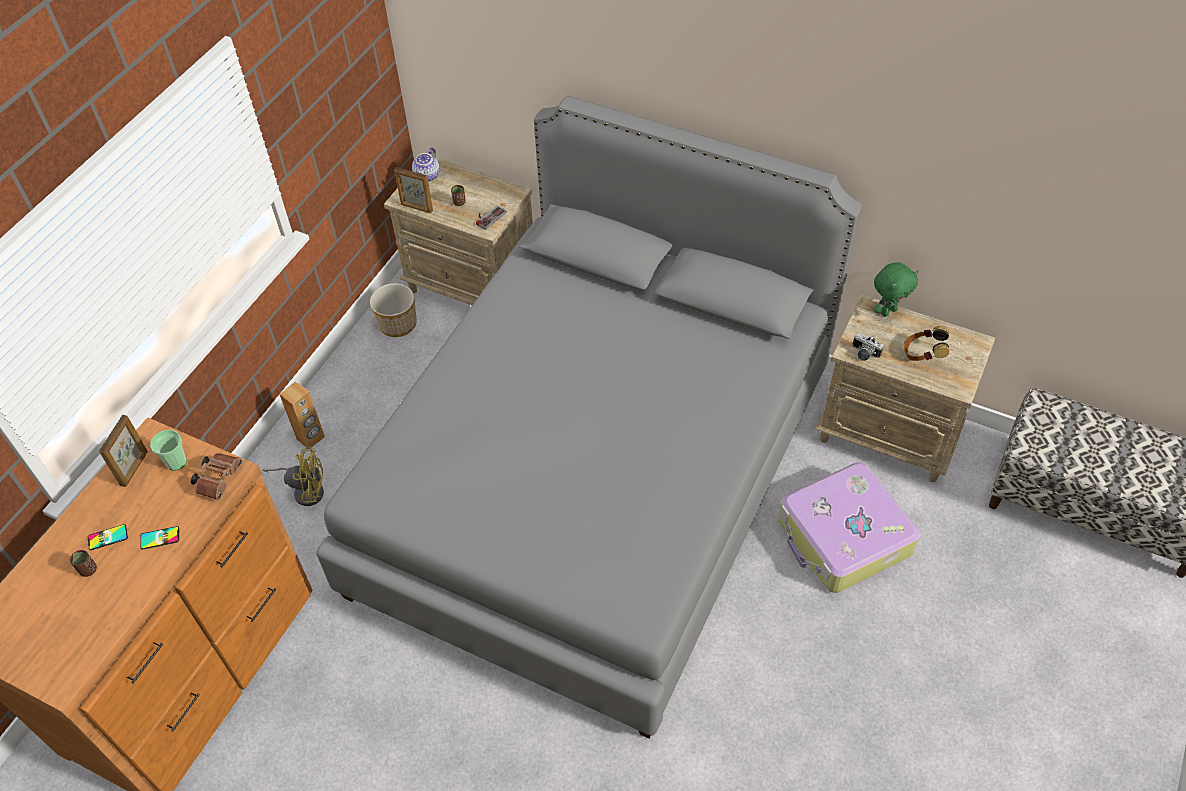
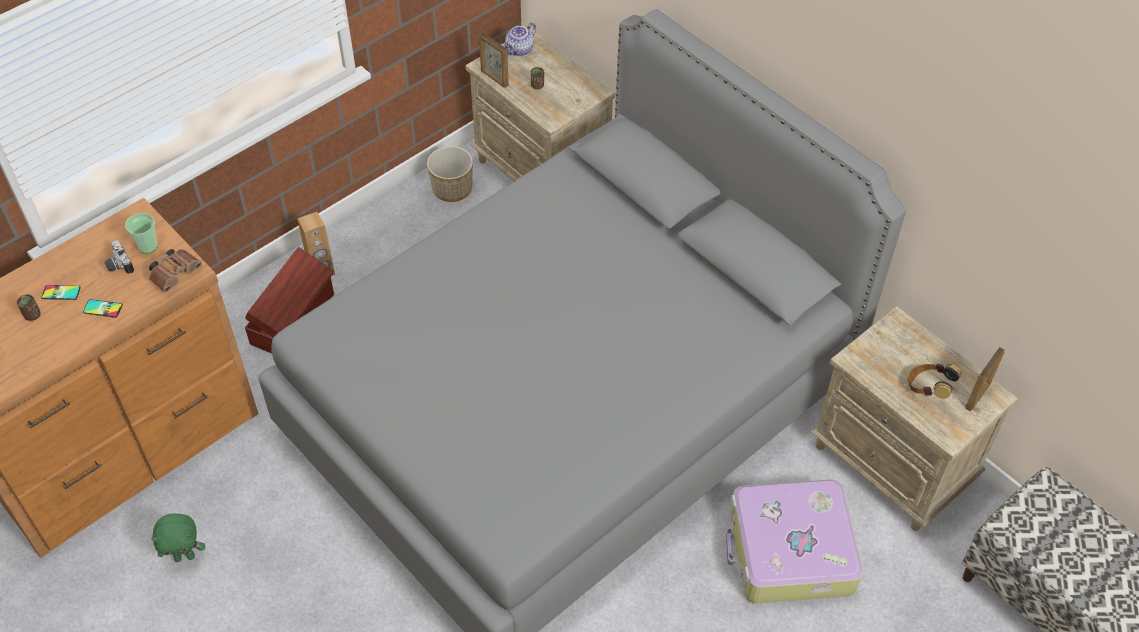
camera: 20 degrees right, 0 degrees up
picture frame [99,415,148,487] -> picture frame moved to [965,347,1005,411]
yellow fan [262,447,324,506] -> brown storage box [245,247,334,354]
game controller [476,205,506,230] -> none
camera [853,333,884,361] -> camera moved to [104,240,134,274]
green plush toy [873,262,919,317] -> green plush toy moved to [151,514,205,562]

